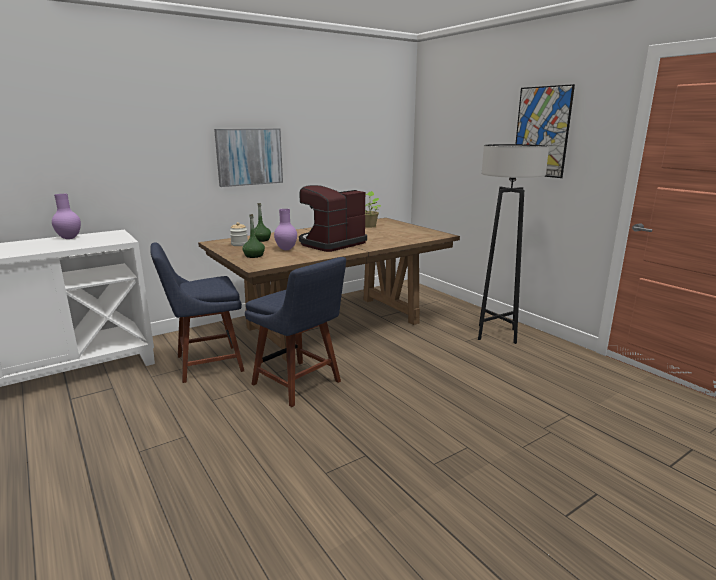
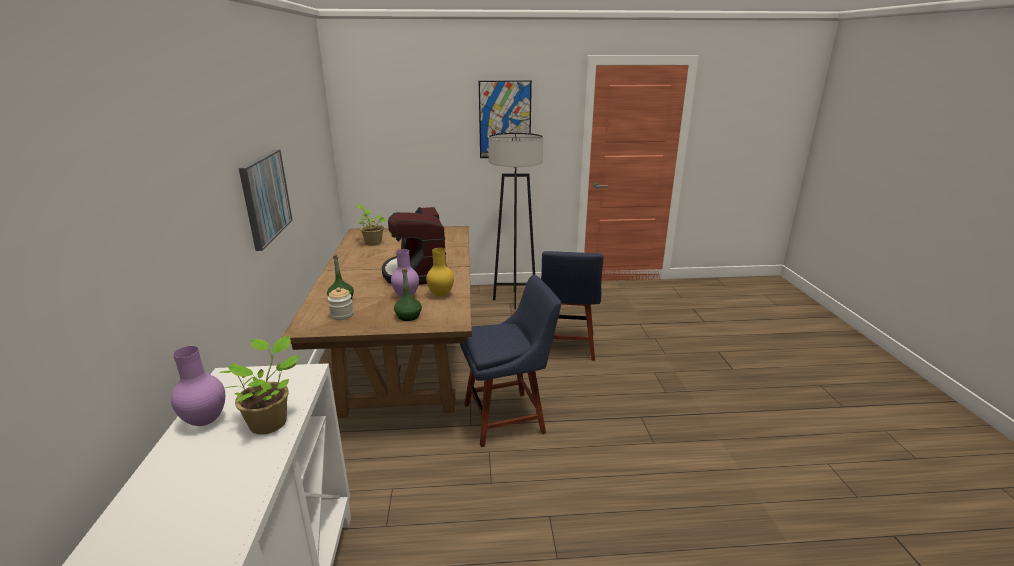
camera: 60 degrees left, 5 degrees up
blue chair [150,242,244,383] -> blue chair moved to [541,251,603,361]
none -> potted plant [219,336,300,435]
none -> yellow vase [426,248,454,297]

